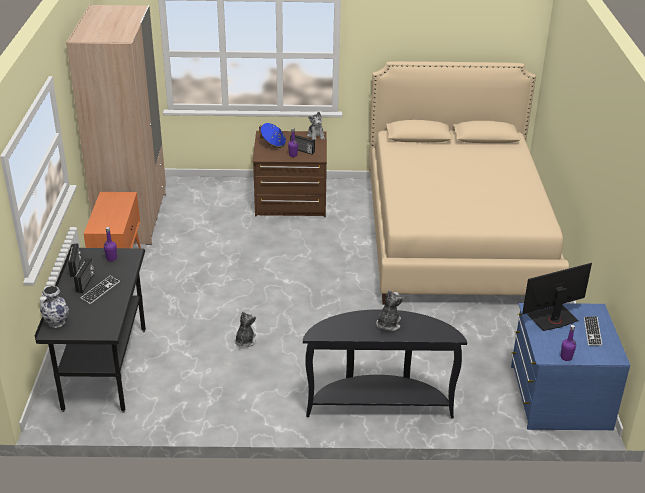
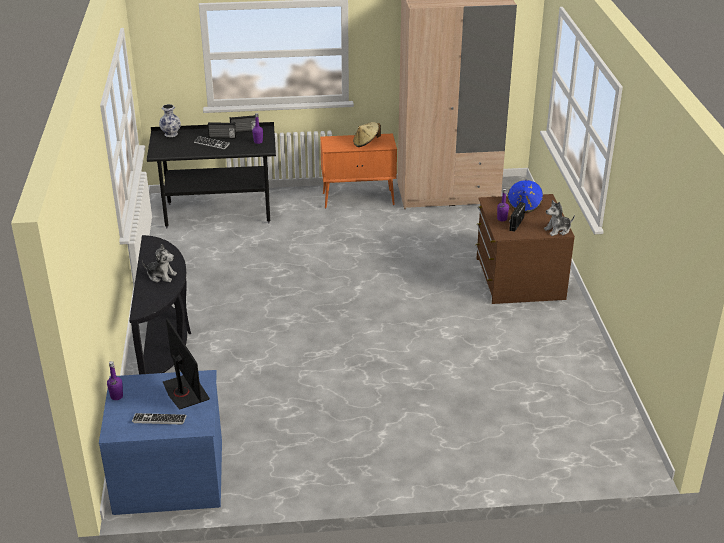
camera: 85 degrees right, 0 degrees up
plush toy [235,311,256,347] -> none
beige bed [369,61,569,305] -> none
none -> beige hat [353,122,381,147]

